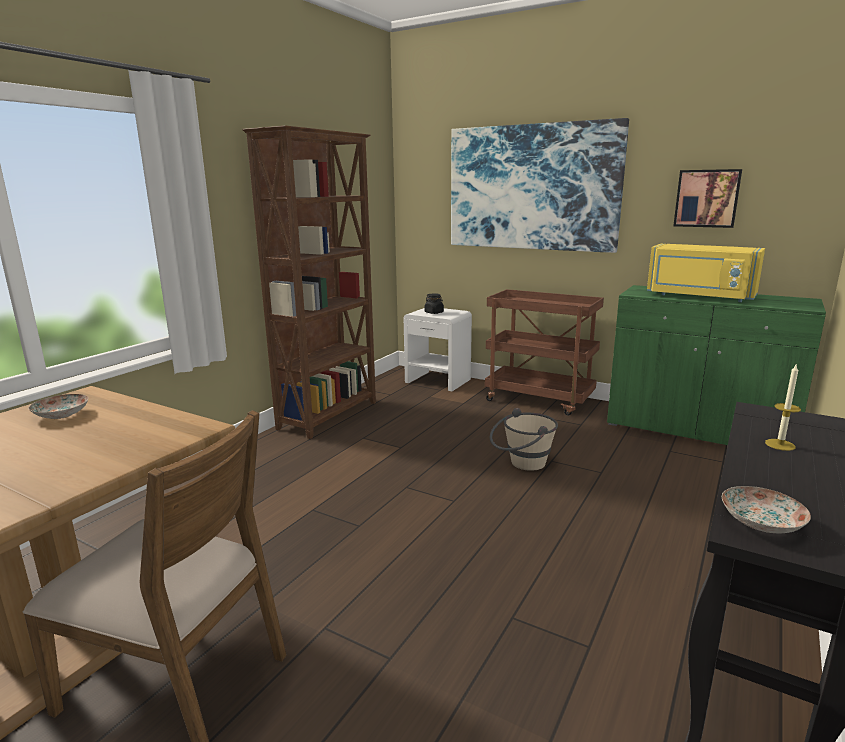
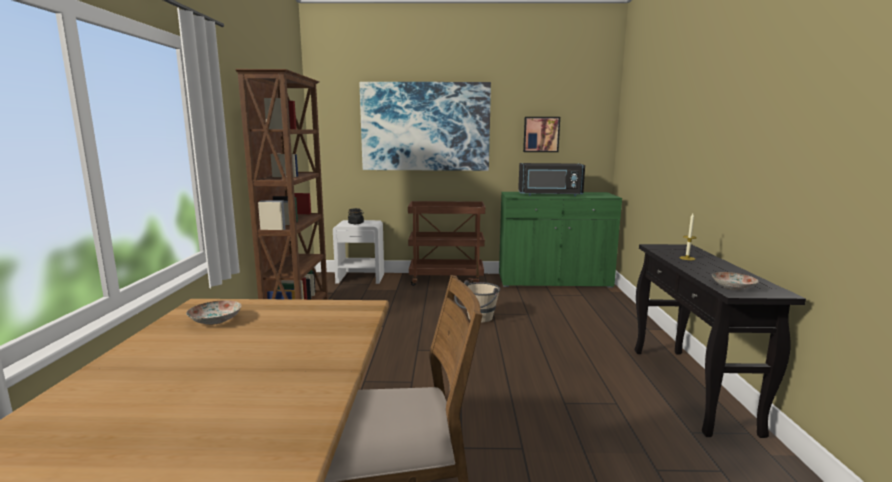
camera: 30 degrees left, 5 degrees down
yellow microwave [647,244,765,302] -> black microwave [518,163,585,196]

